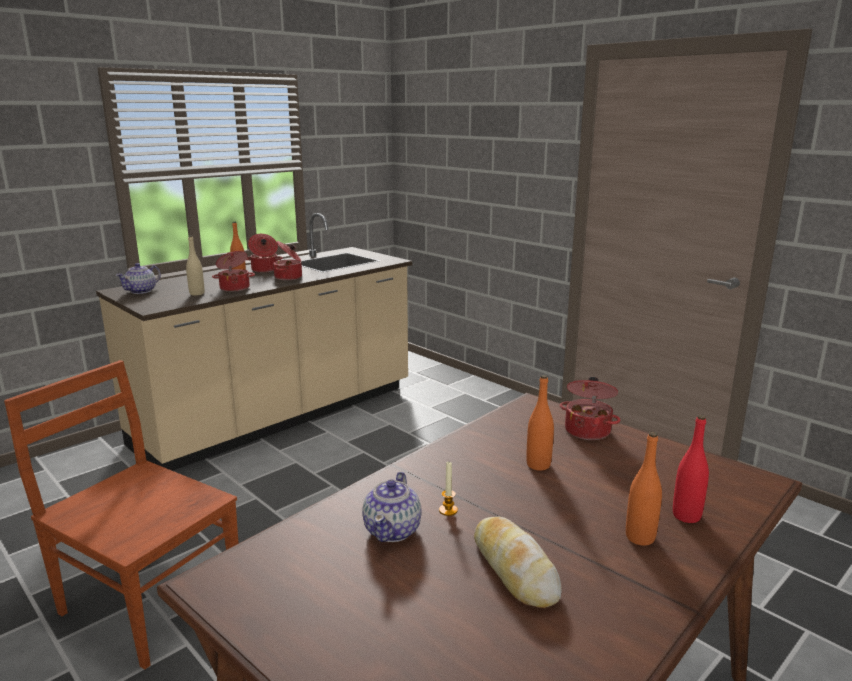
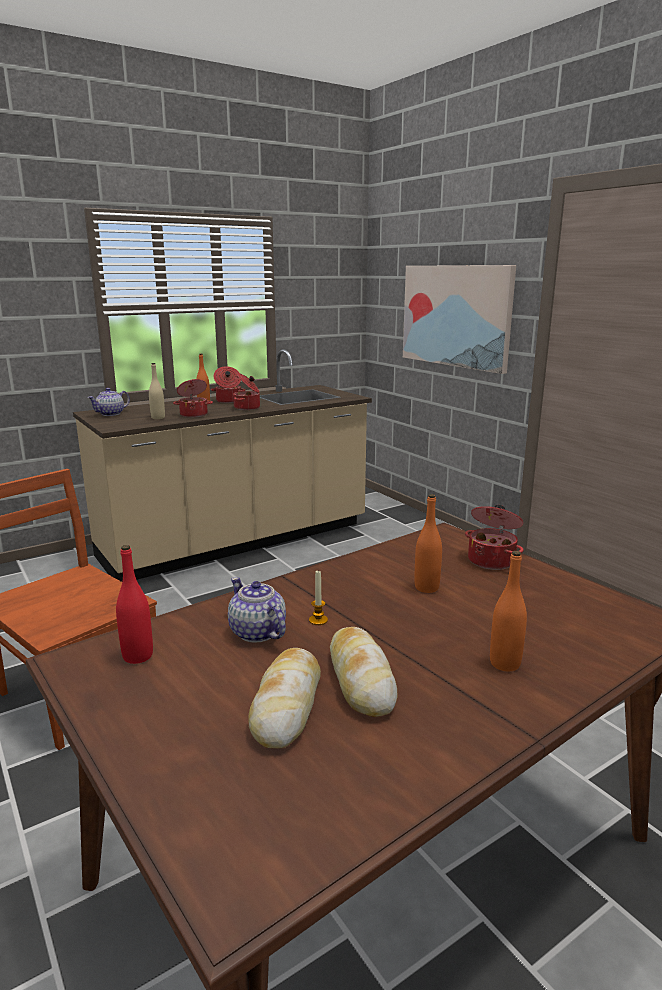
camera: 10 degrees right, 0 degrees up
teapot [362,472,422,542] -> teapot turned 120 degrees clockwise [228,577,286,643]
red bottle [673,415,709,523] -> red bottle moved to [116,545,153,664]
none -> bread [249,648,321,749]
none -> picture [403,265,516,374]

